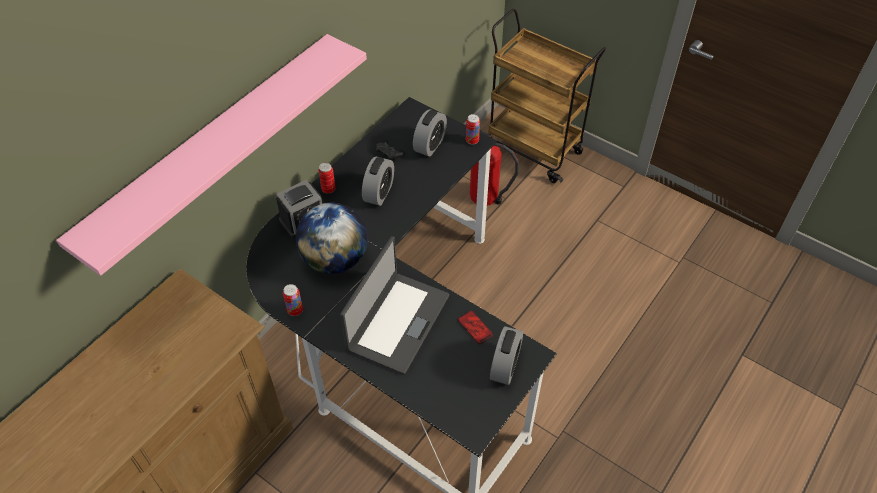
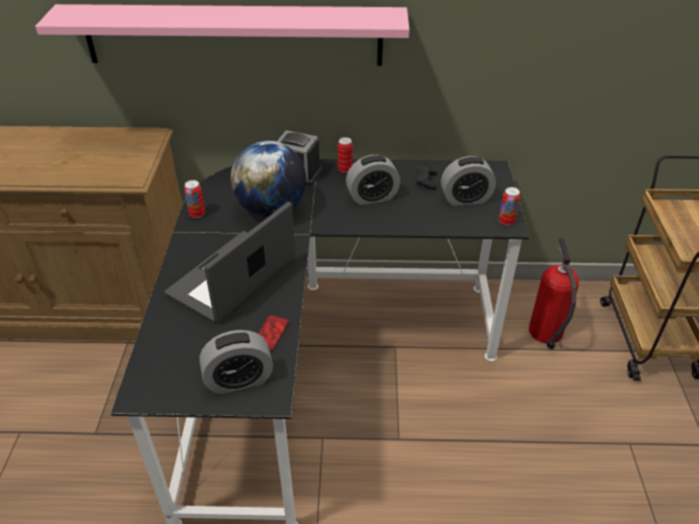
camera: 55 degrees right, 10 degrees down
laptop [340,236,449,375] -> laptop turned 135 degrees clockwise [164,202,295,323]

